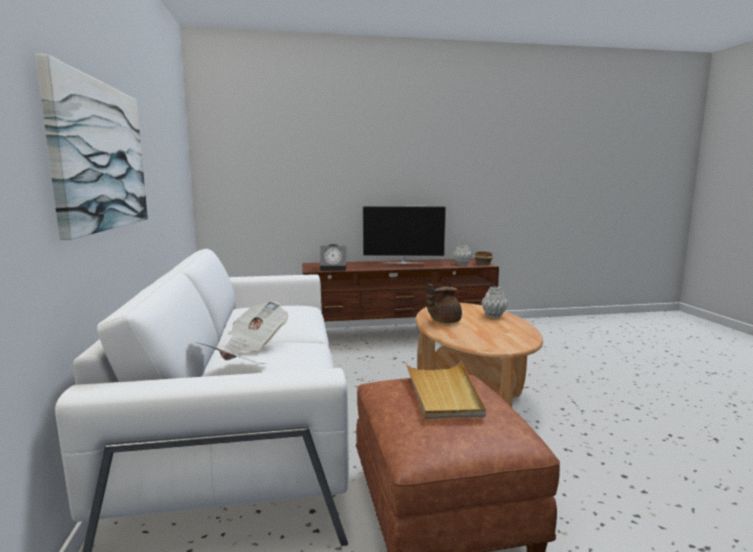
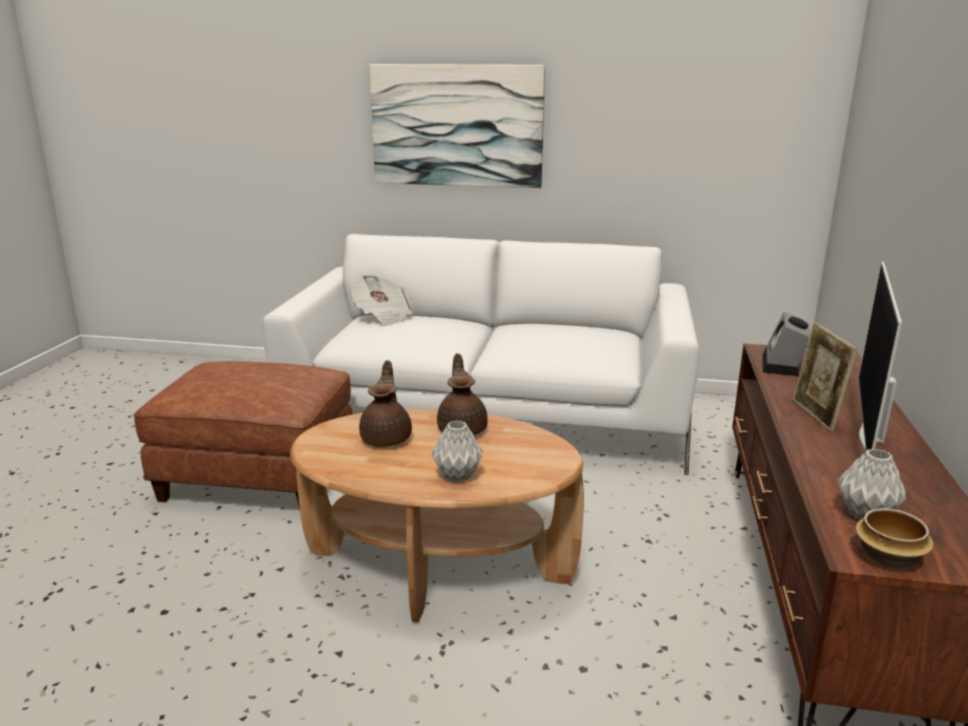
camera: 110 degrees right, 10 degrees up
newspaper [224,301,288,353] -> none
beige tray [405,361,486,419] -> none
none -> brown teapot [359,360,412,447]
none -> picture frame [793,322,857,432]

